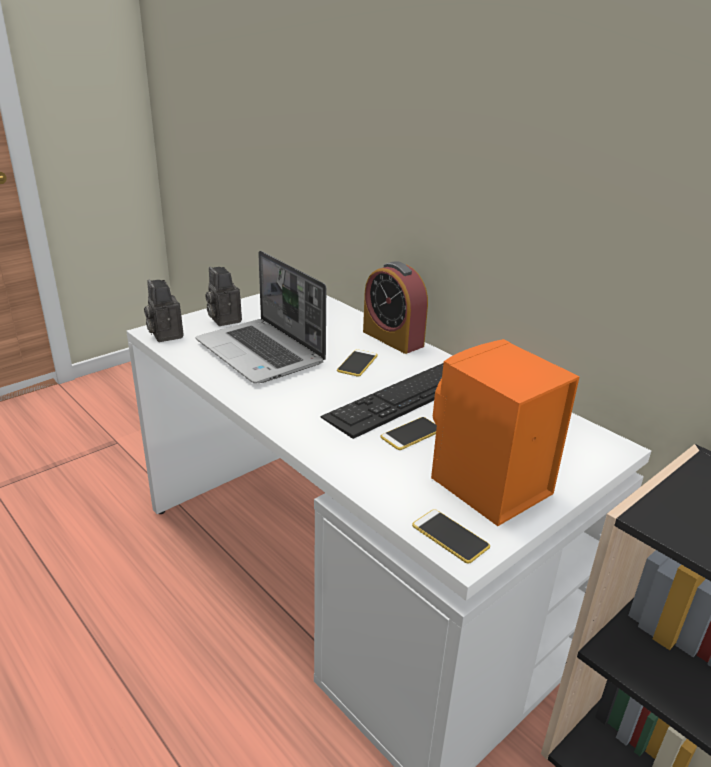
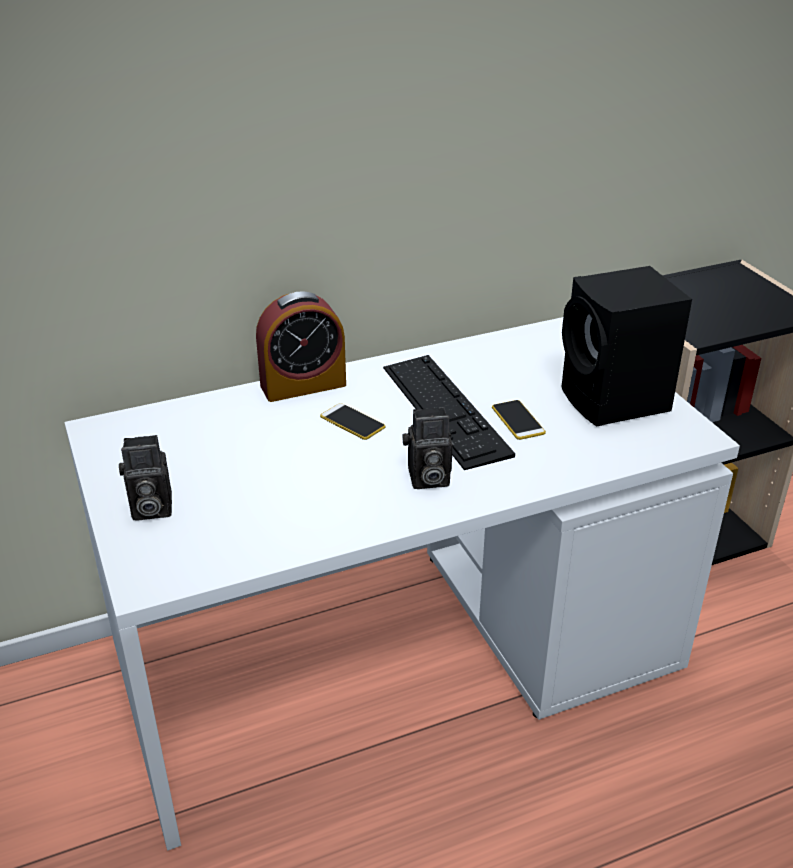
camera: 70 degrees left, 5 degrees up
camera [144,279,184,342] -> camera moved to [402,407,453,489]
laptop [196,251,326,384] -> none
phone [412,509,490,564] -> none
orange speaker [431,339,580,526] -> black speaker [561,266,692,427]

